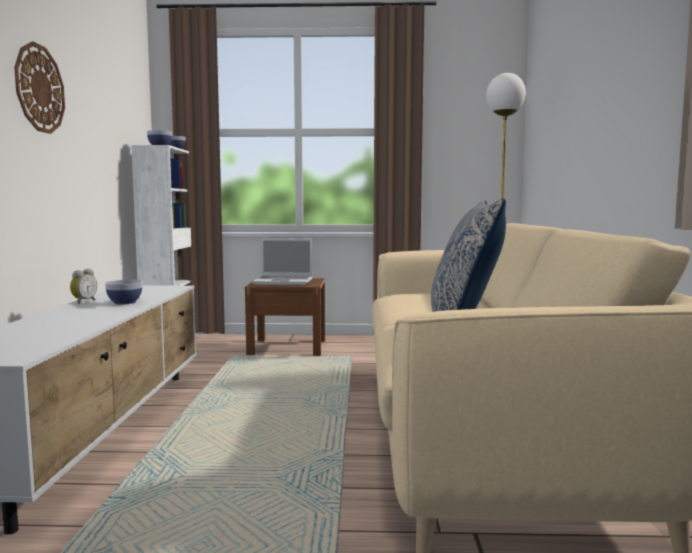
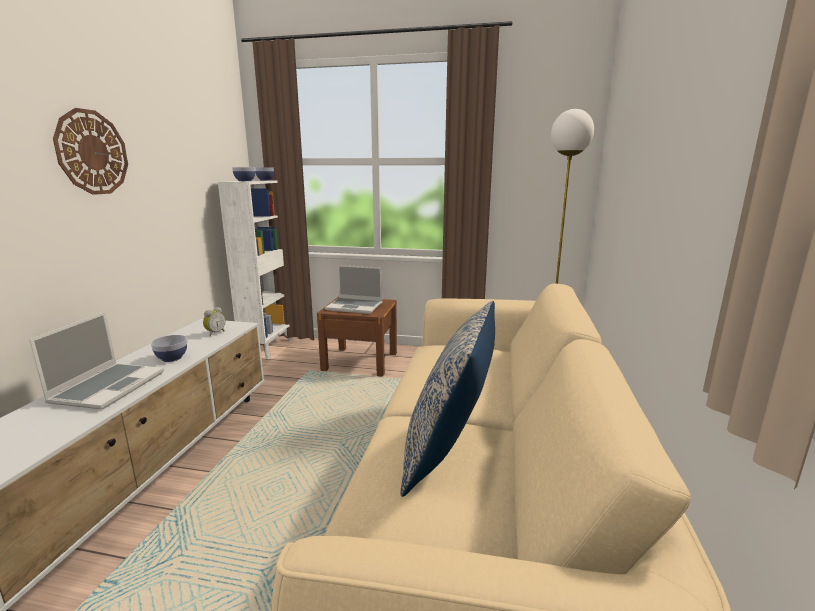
camera: 10 degrees right, 10 degrees up
alarm clock [70,269,97,304] -> alarm clock moved to [203,307,226,336]
none -> laptop [29,312,164,409]

